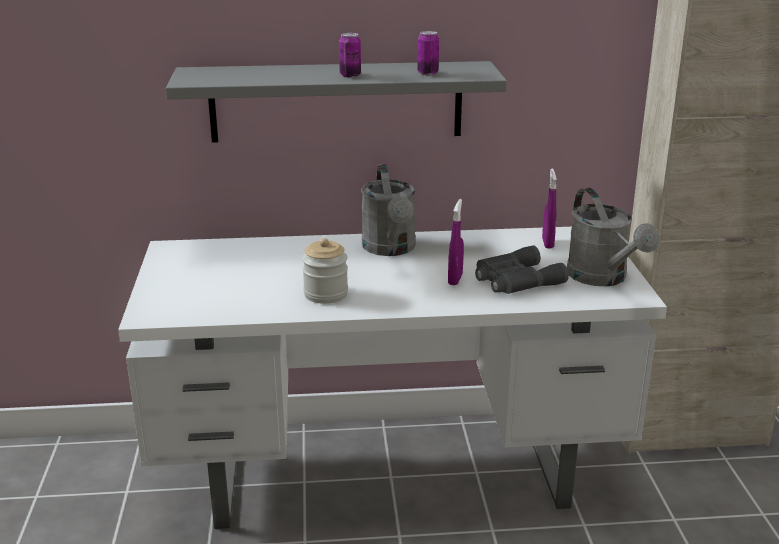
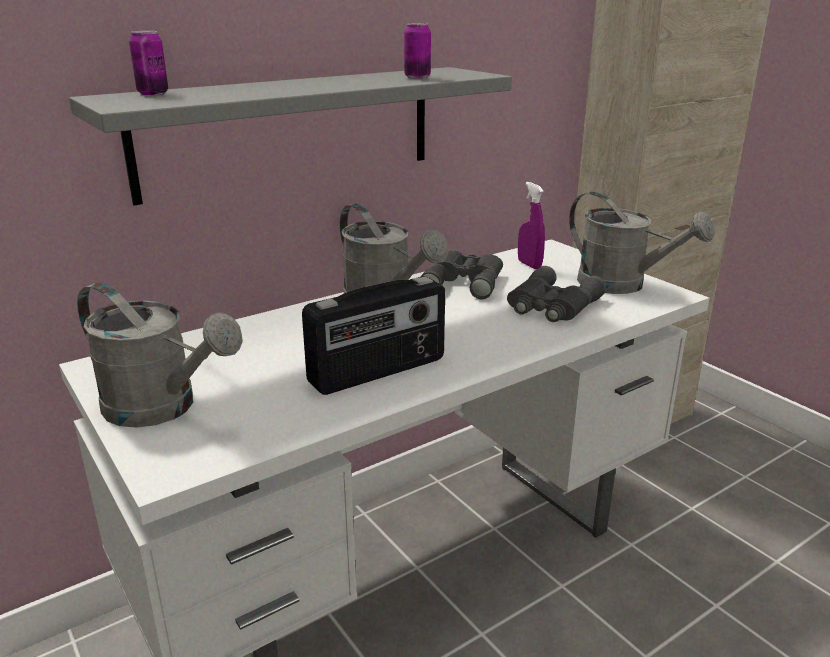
camera: 30 degrees left, 0 degrees up
jar [302,238,348,304] -> radio [302,276,445,395]
can [339,33,361,77] -> can moved to [129,31,168,95]
purple spray bottle [448,199,464,285] -> none
none -> grey watering can [77,283,243,428]
none -> grey binoculars [421,250,503,299]

